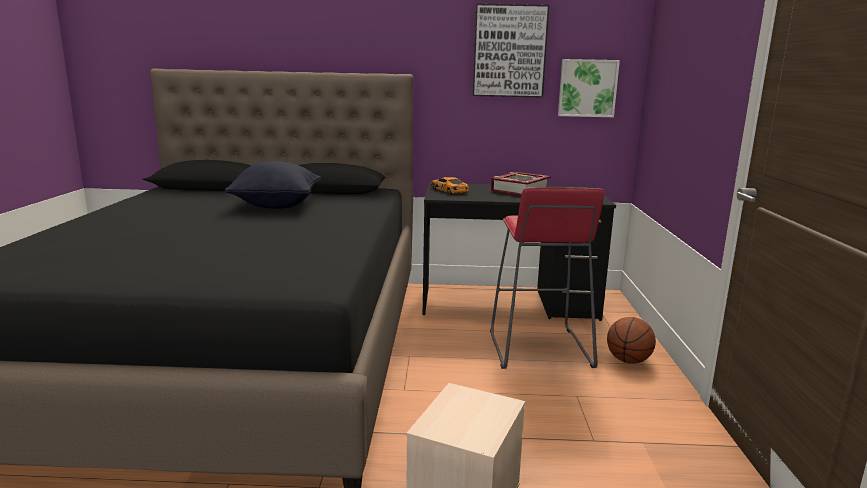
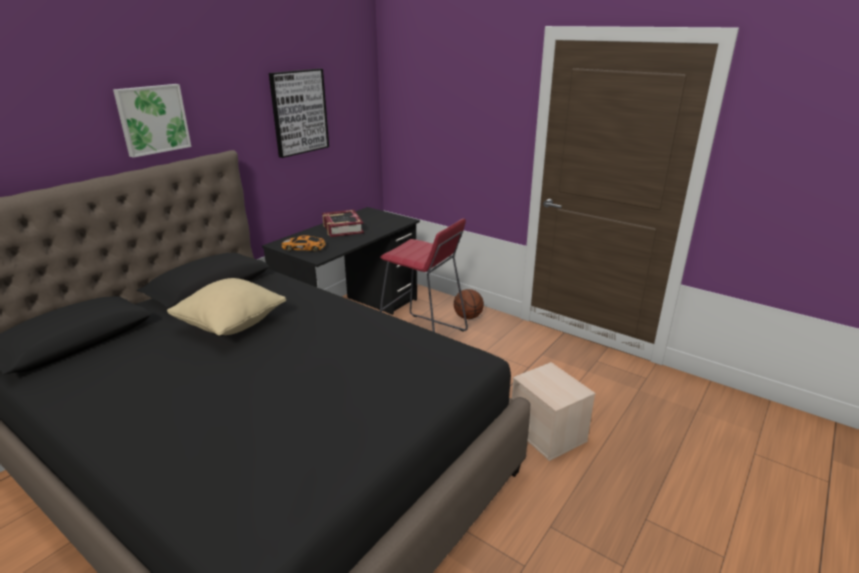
camera: 55 degrees left, 10 degrees up
black pillow [225,161,321,209] -> beige pillow [167,278,286,336]
picture [558,59,620,117] -> picture moved to [113,84,191,158]

